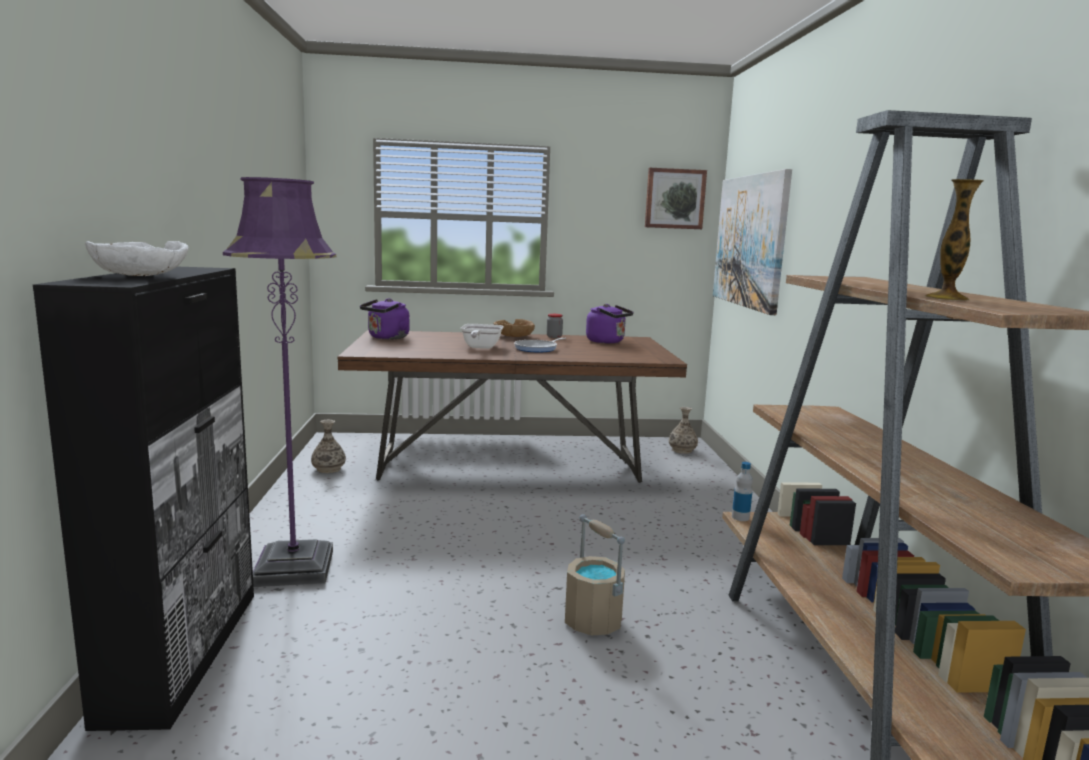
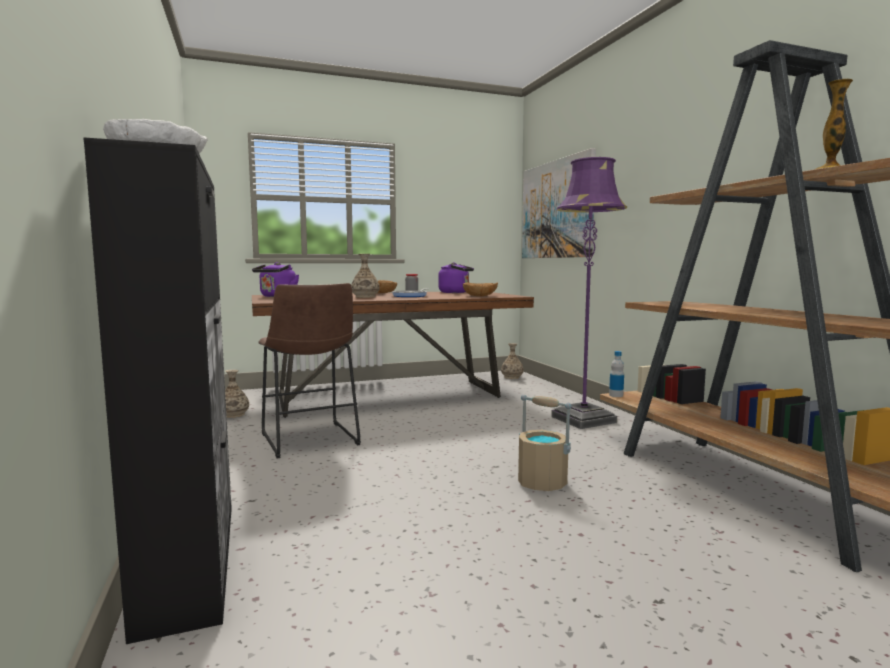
camera: 15 degrees left, 5 degrees down
purple floor lamp [223,177,336,587] -> purple floor lamp moved to [551,157,627,429]
frying pan [461,324,504,349] -> vase [351,254,380,298]
picture [645,168,707,229] -> none
none -> brown stool [259,283,361,458]
none -> brown bowl [463,282,498,297]

